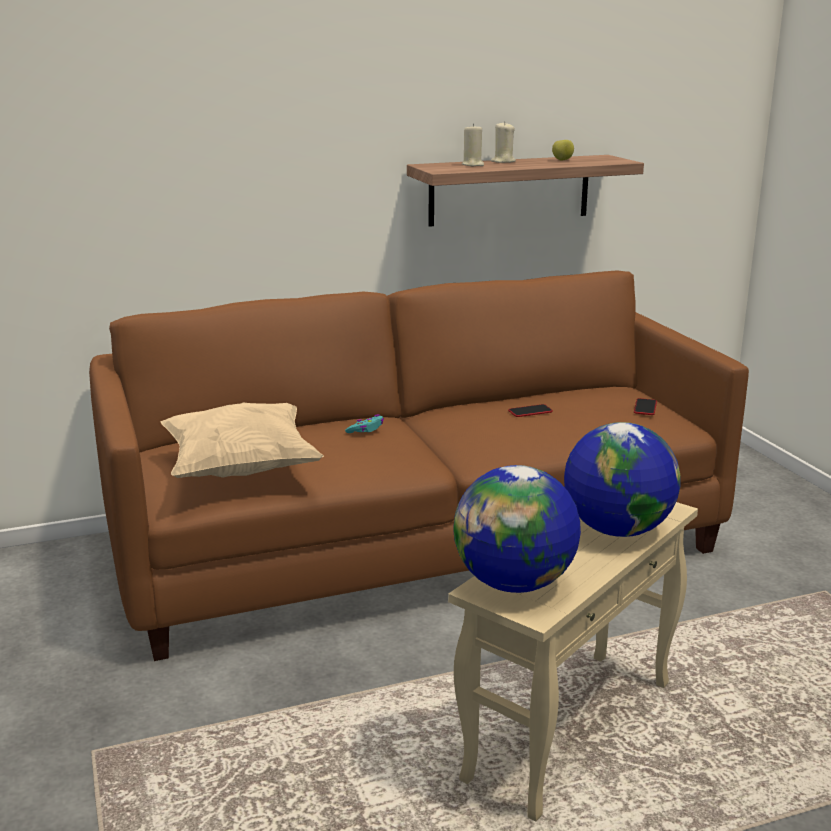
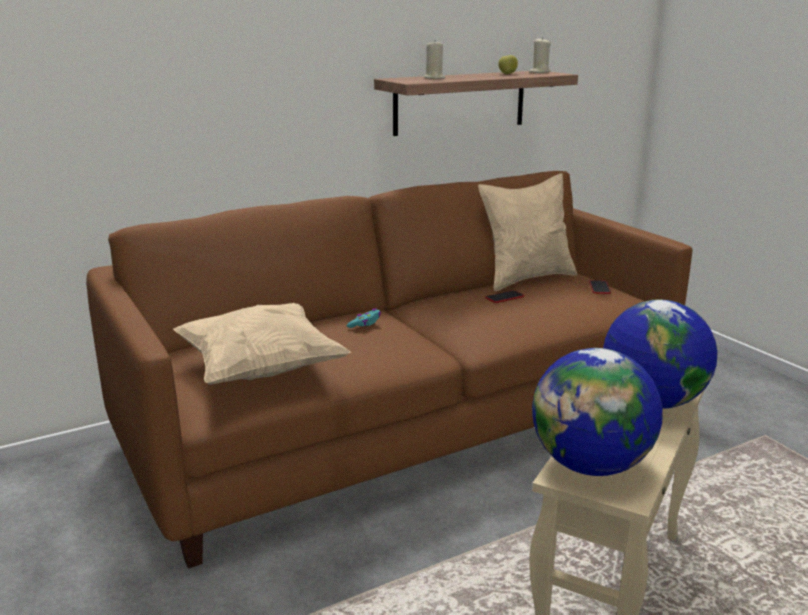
camera: 10 degrees left, 0 degrees up
beige candle [491,121,516,163] -> beige candle moved to [529,37,551,73]
none -> beige pillow [478,173,577,291]

